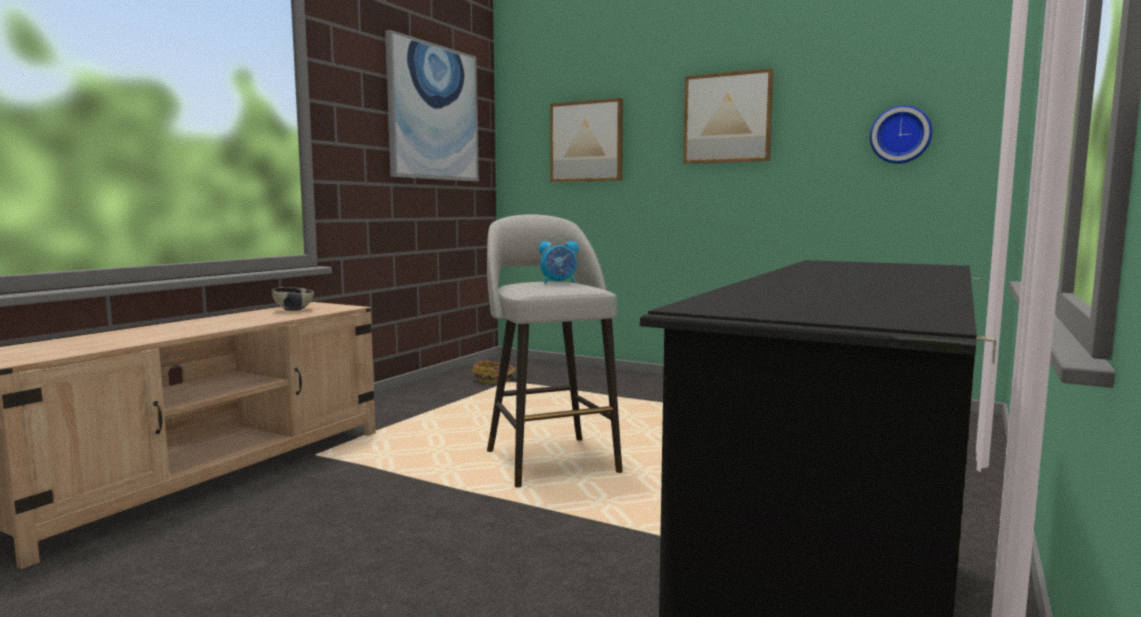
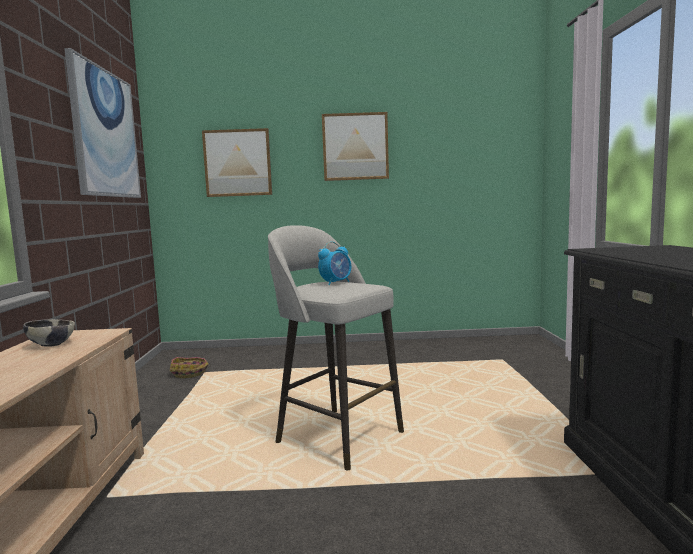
camera: 30 degrees left, 0 degrees up
wall clock [870,105,933,164] -> none

